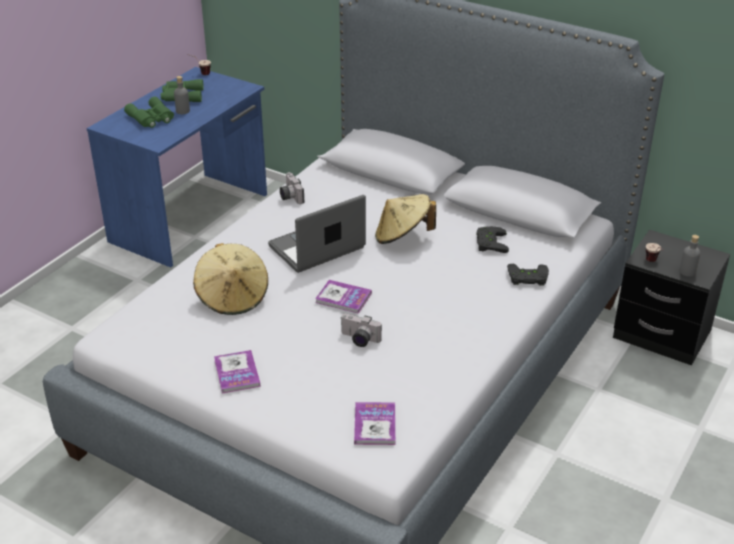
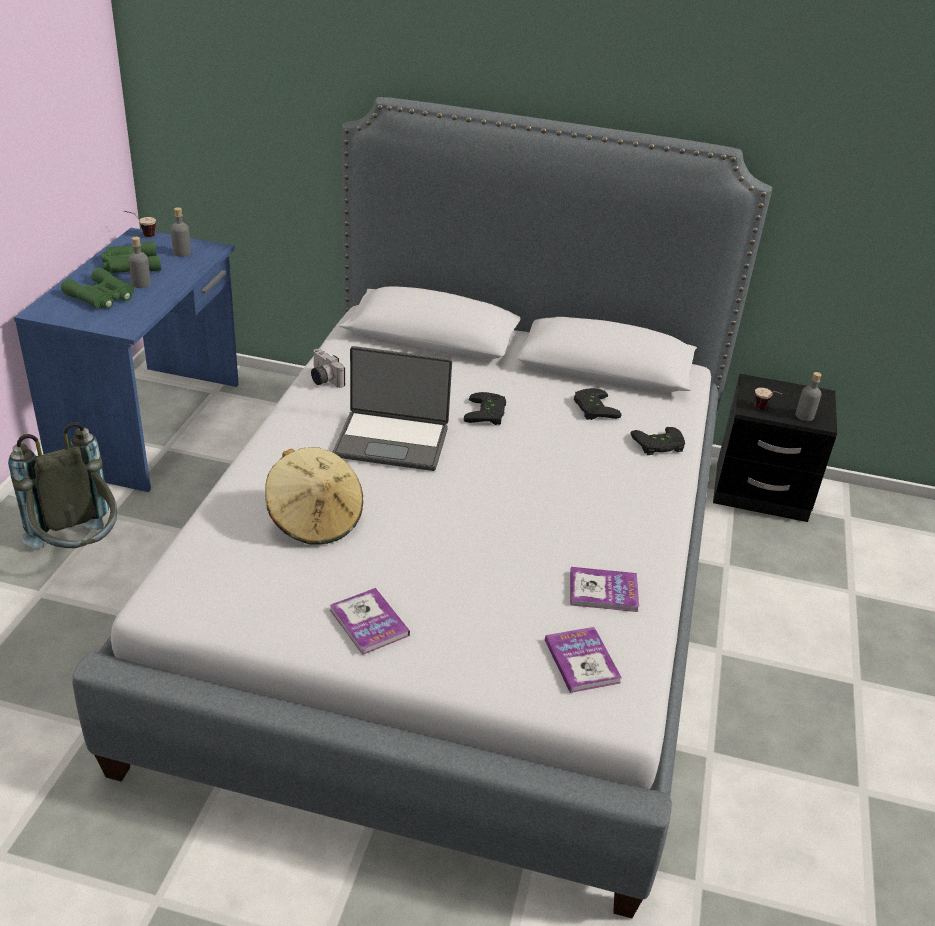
camera: 20 degrees left, 0 degrees up
laptop [268,195,366,273] -> laptop turned 120 degrees counterclockwise [333,346,452,471]
book [315,280,372,314] -> book moved to [570,567,639,612]
camera [340,314,382,347] -> none
beige hat [375,194,436,244] -> black game controller [464,392,506,425]
none -> grey backpack [8,422,117,548]
none -> grey bottle [171,207,191,257]

